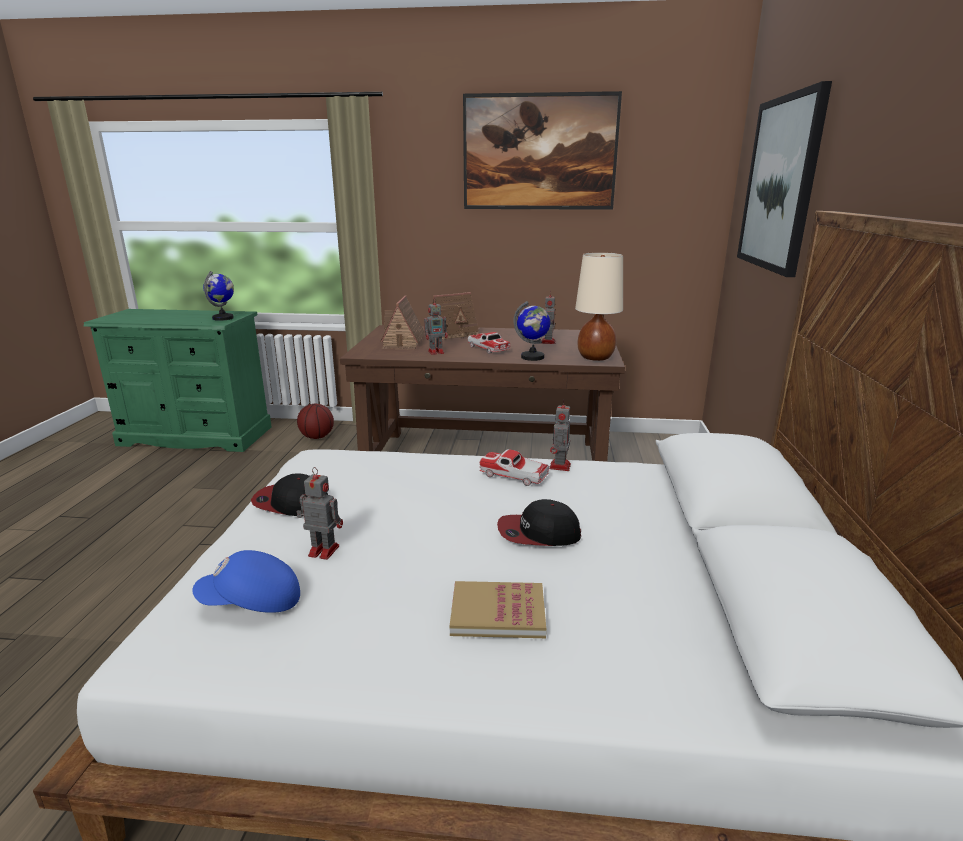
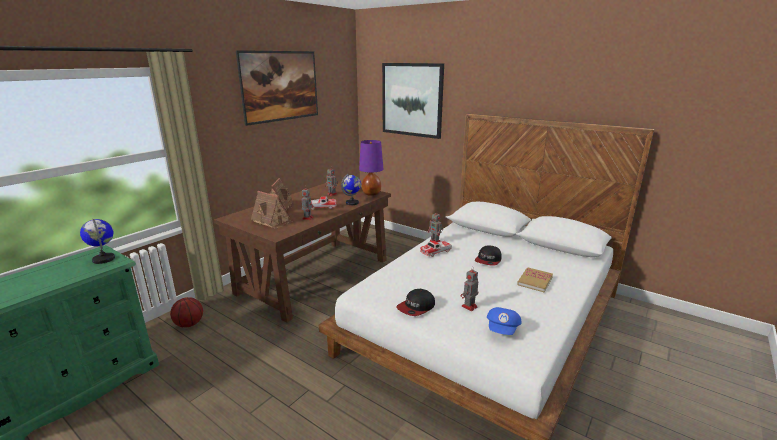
camera: 60 degrees left, 0 degrees up
beige table lamp [575,252,623,361] -> purple table lamp [359,140,383,196]

